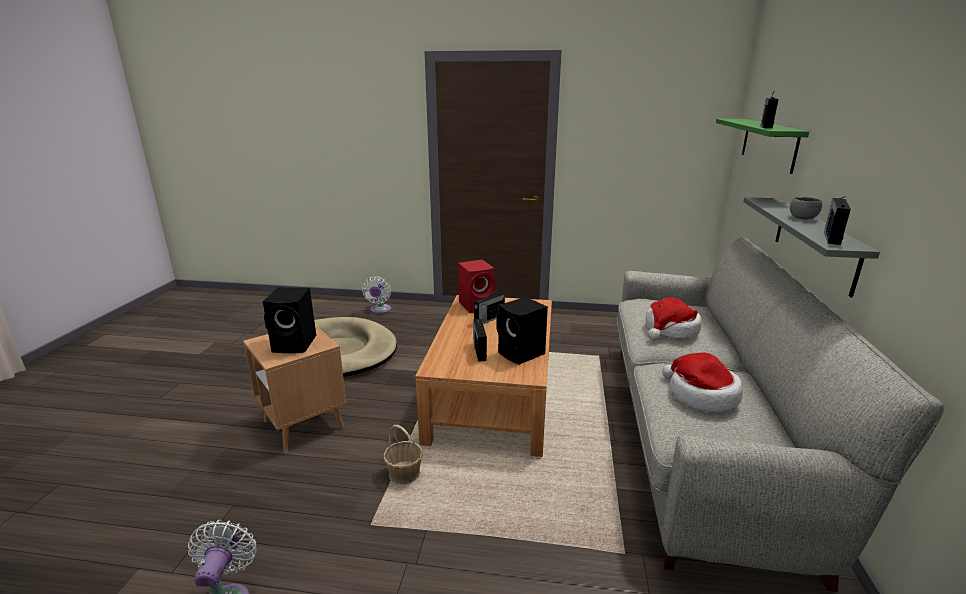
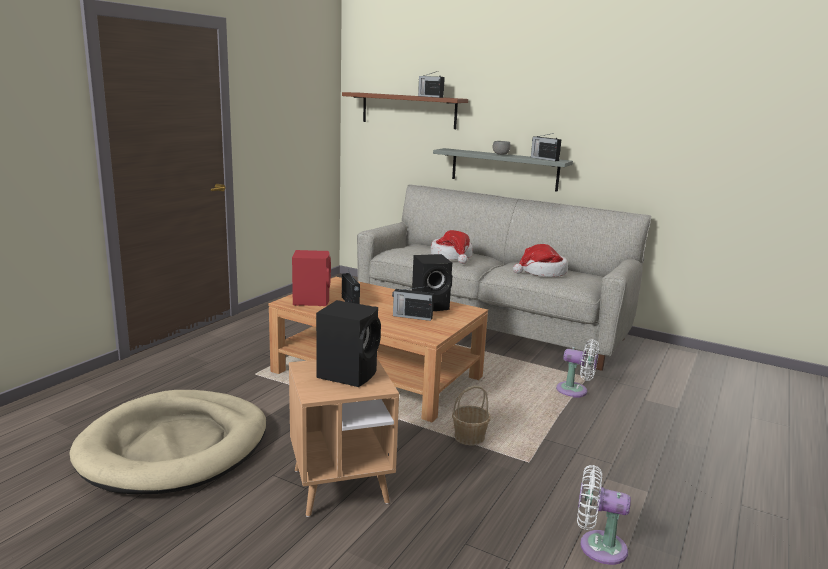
camera: 70 degrees left, 5 degrees down
white fan [362,276,391,314] -> white fan moved to [556,339,599,398]
green shelf [716,119,809,174] -> brown shelf [342,92,468,129]

